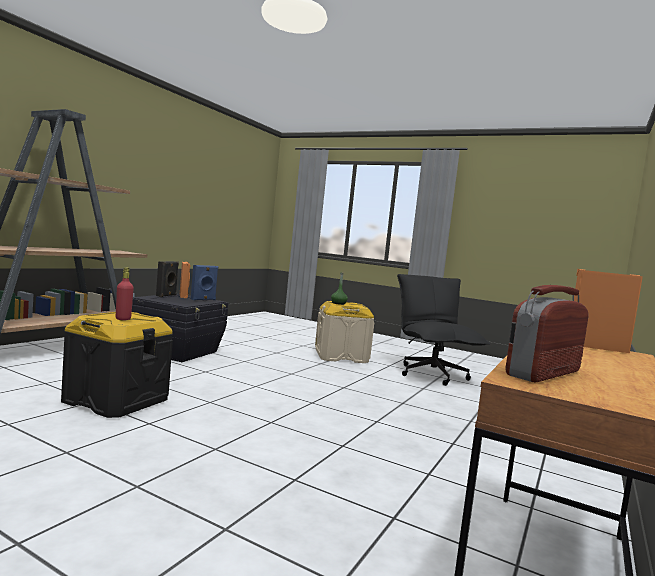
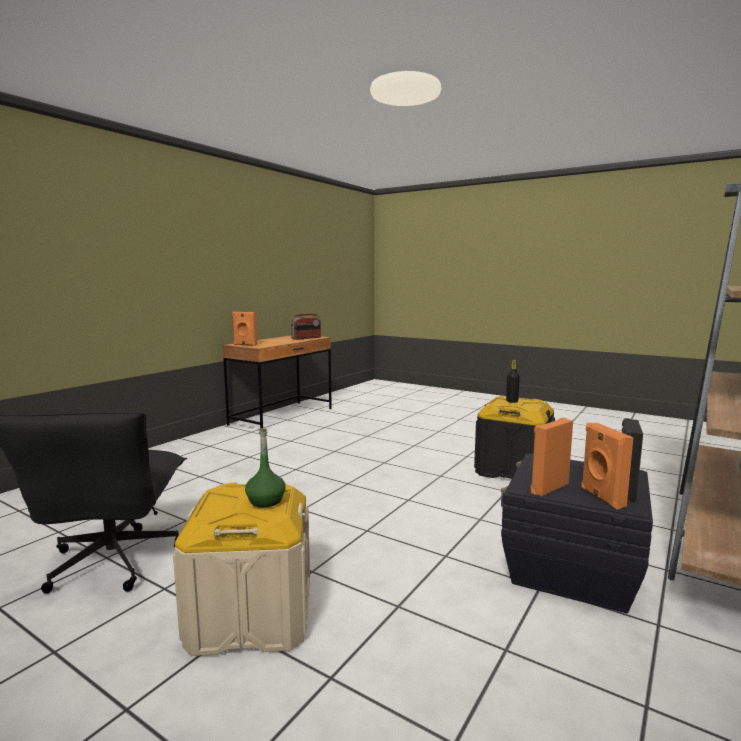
camera: 175 degrees left, 5 degrees up
red bottle [116,267,134,320] -> black bottle [506,360,520,403]
blue speaker [191,265,218,300] -> orange speaker [530,418,573,496]

